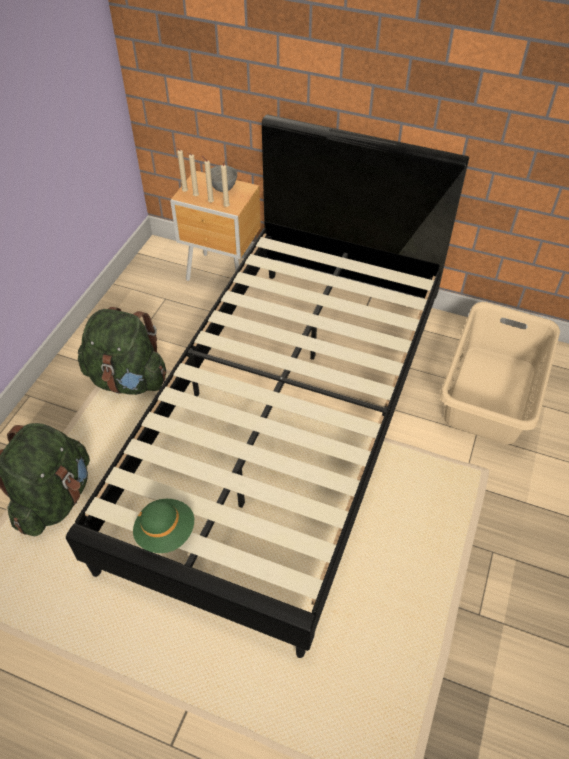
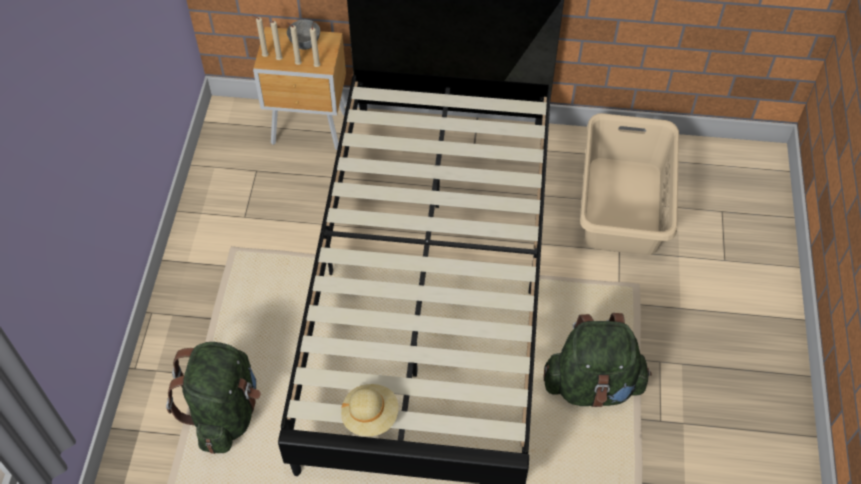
camera: 15 degrees left, 5 degrees up
green backpack [78,307,166,395] -> green backpack moved to [544,313,652,407]
green hat [133,499,194,553] -> beige hat [341,384,398,436]

